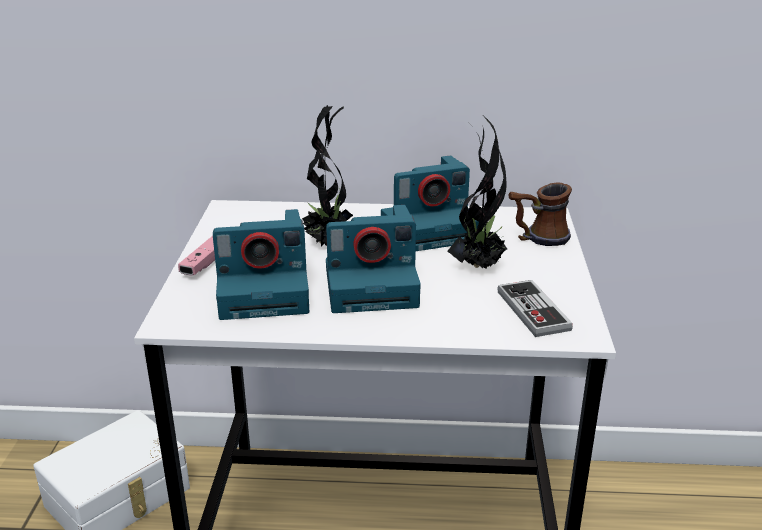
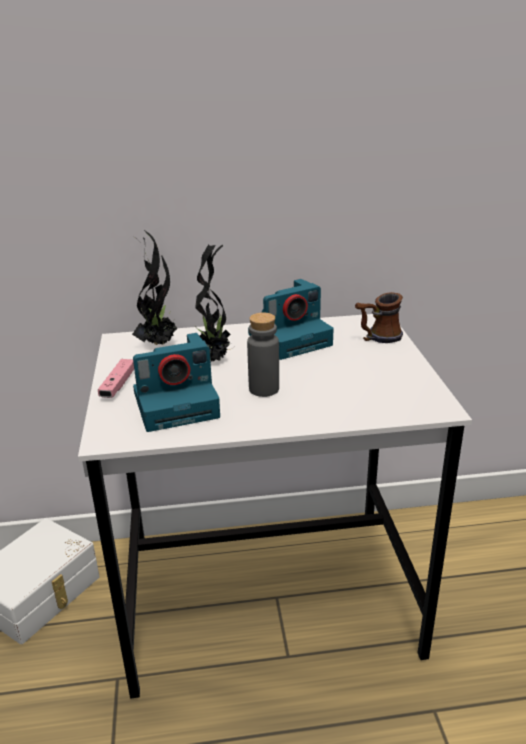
camera: 10 degrees left, 0 degrees up
camera [326,205,421,313] -> grey bottle [247,312,279,397]
potted plant [448,116,507,269] -> potted plant moved to [132,229,178,345]
game controller [497,280,573,337] -> none

